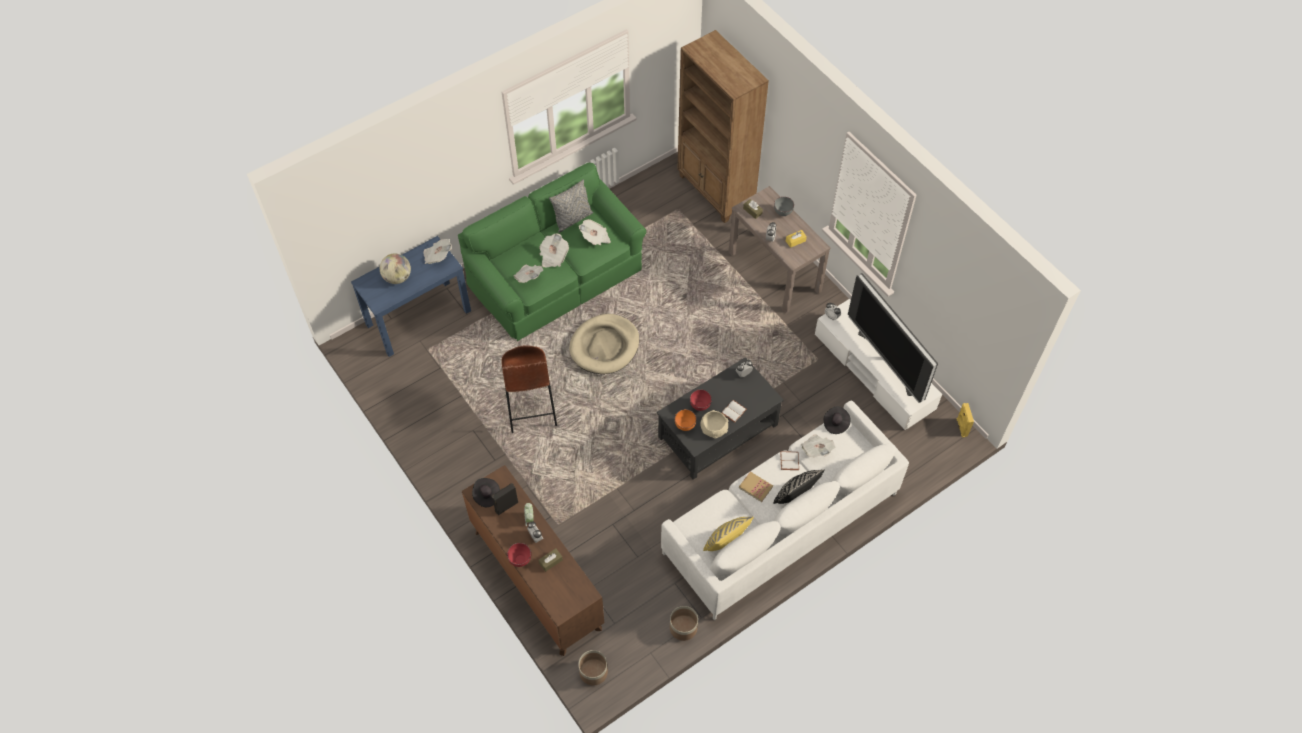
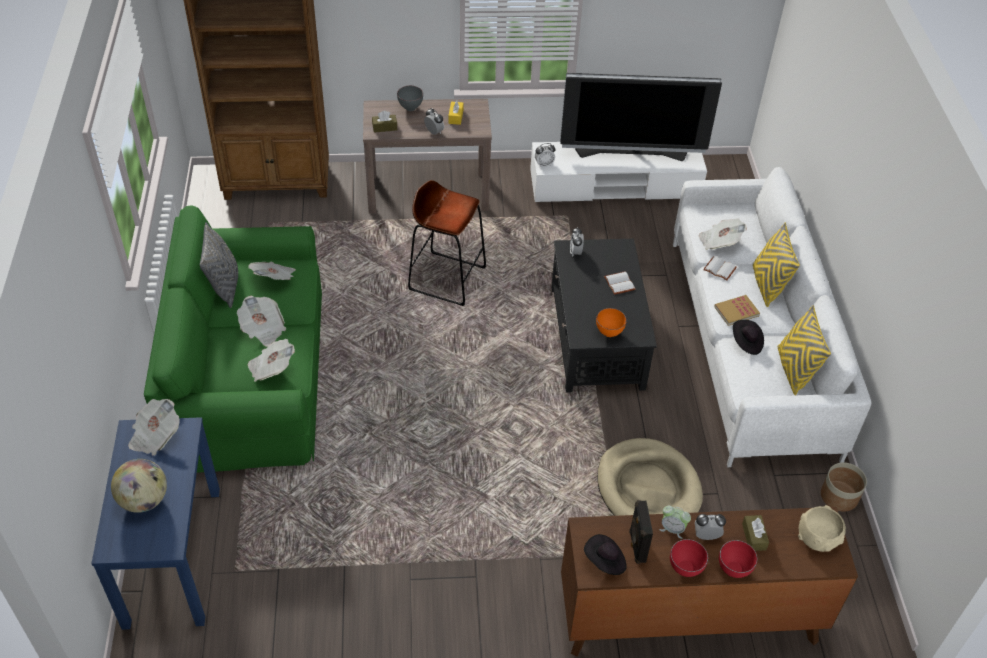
camera: 60 degrees left, 10 degrees down
brown stool [502,345,557,433] -> brown stool moved to [408,180,486,306]
beige dog bed [569,314,639,374] -> beige dog bed moved to [598,438,703,516]
planter [578,650,608,685] -> none
red bowl [690,390,712,411] -> red bowl moved to [670,539,708,577]
beige bowl [700,410,729,439] -> beige bowl moved to [798,505,846,552]
black pillow [773,469,825,504] -> yellow pillow [753,223,800,307]
black hat [824,406,851,434] -> black hat moved to [733,320,764,355]
yellow speaker [957,403,974,437] -> none

